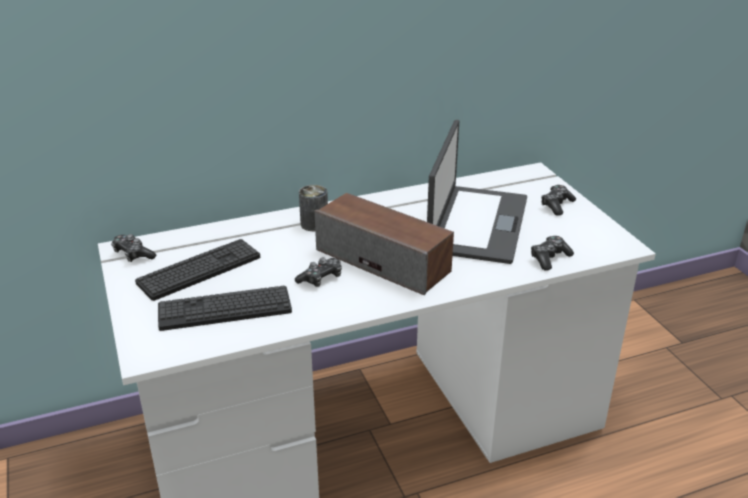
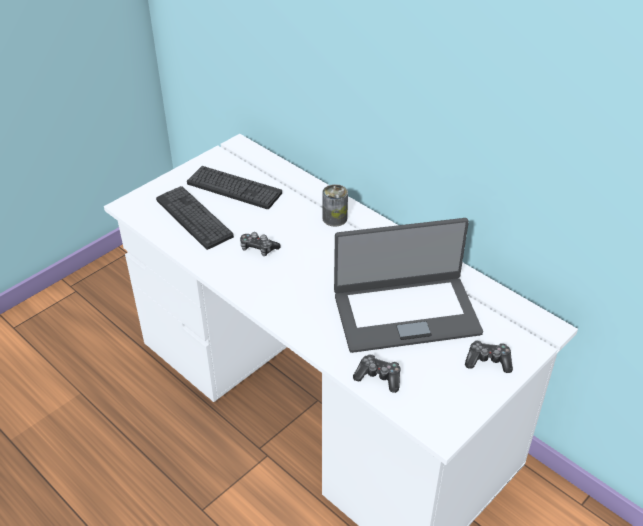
camera: 65 degrees right, 10 degrees up
game controller [111,234,156,262] -> none
speaker [315,193,454,295] -> none

